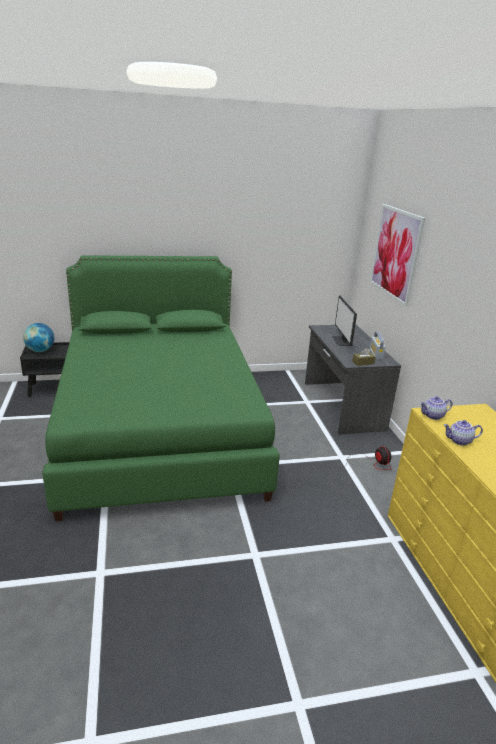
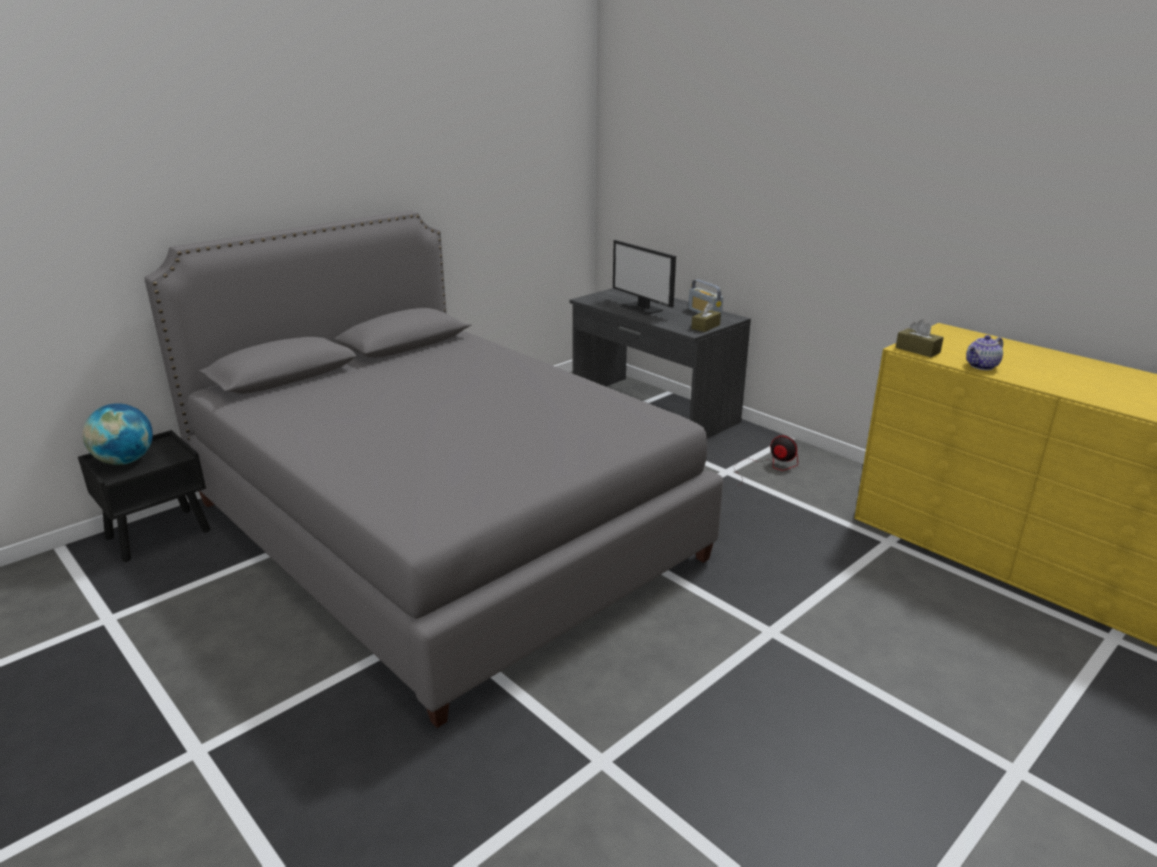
camera: 30 degrees left, 0 degrees up
green bed [42,255,280,522] -> grey bed [145,210,723,728]
picture [370,204,425,307] -> none
teapot [420,396,452,420] -> brown tissue box [896,319,944,357]

